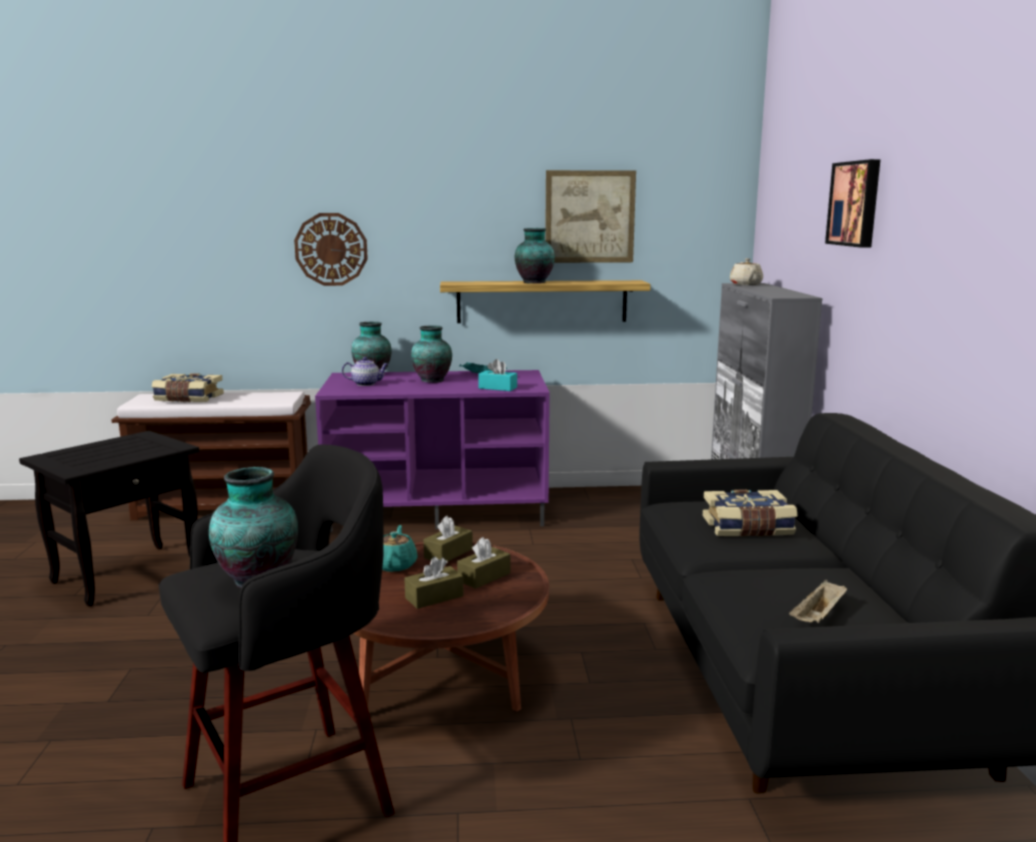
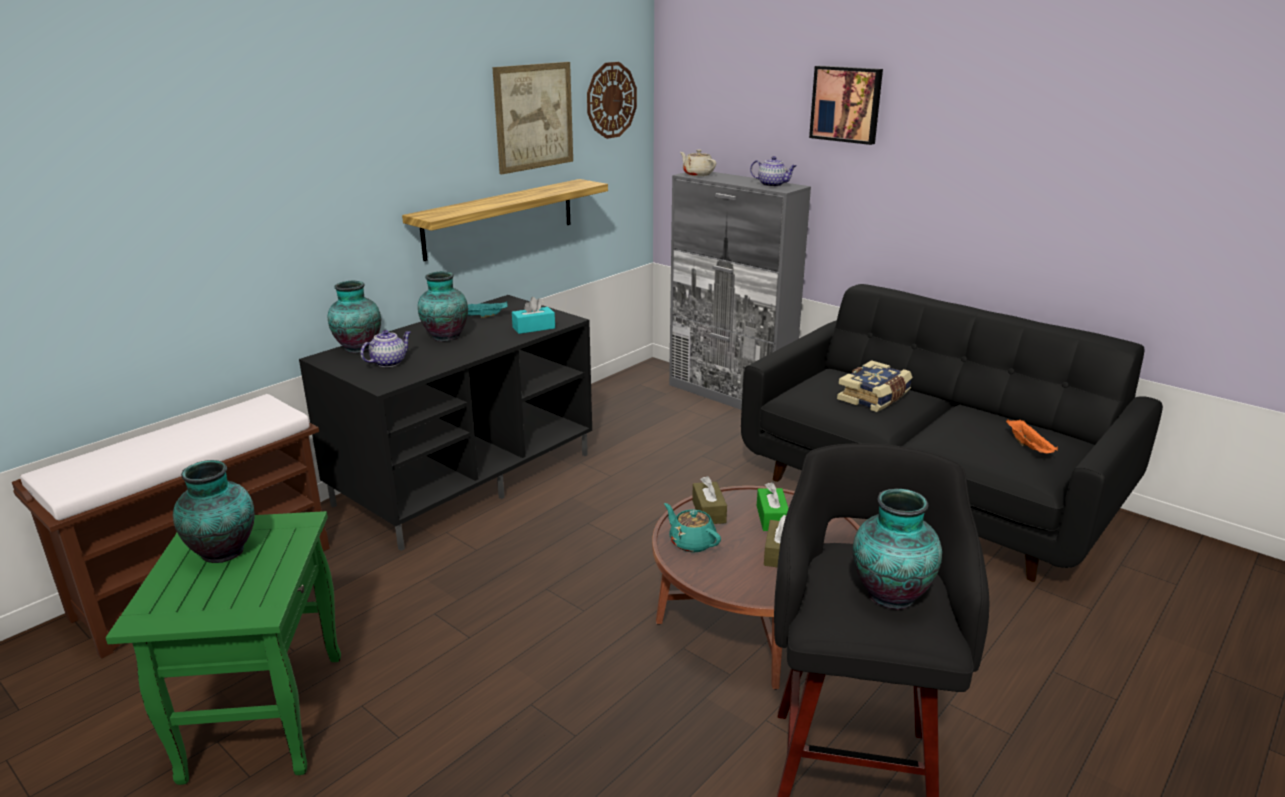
camera: 45 degrees left, 10 degrees up
black side table [19,431,199,607] -> green side table [106,511,341,785]
book [152,373,224,402] -> none
wall clock [294,213,368,286] -> wall clock moved to [587,62,637,139]
purple tv stand [315,370,550,532] -> black tv stand [299,295,592,551]
brown tissue box [457,537,510,589] -> green tissue box [757,482,789,531]
vase [515,228,555,284] -> vase moved to [173,460,254,563]
beige tray [789,580,847,623] -> orange tray [1006,420,1058,453]
none -> teapot [750,156,796,187]

